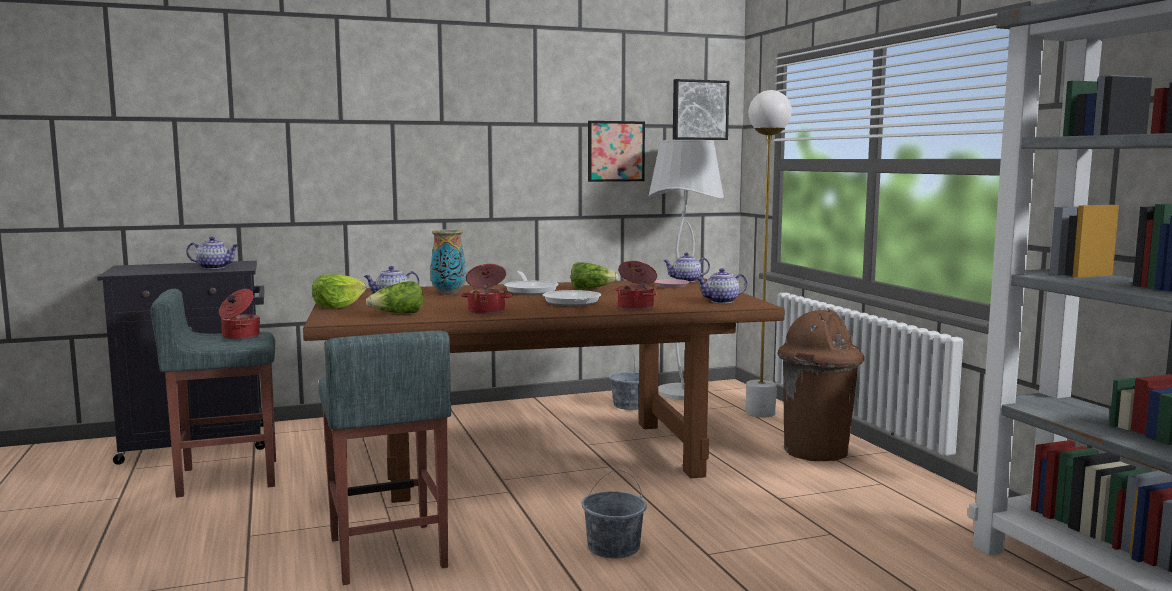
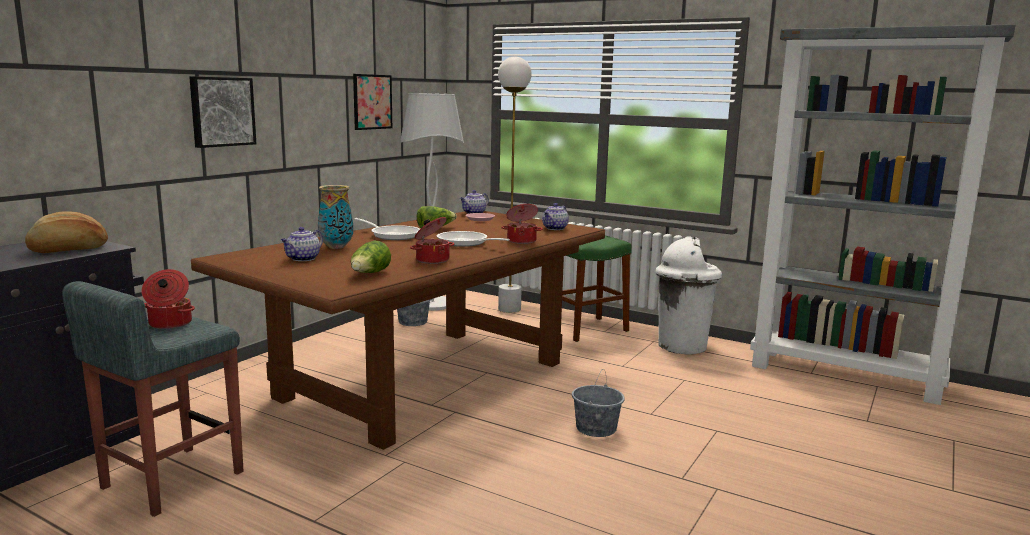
camera: 40 degrees left, 5 degrees up
teapot [186,237,239,269] -> bread [25,211,108,253]
lettuce [312,274,366,308] -> none
grey stool [319,331,451,585] -> none
picture [673,79,729,140] -> picture moved to [189,76,256,148]
brown trash can [778,309,864,461] -> green stool [562,236,632,342]
none -> white trash can [655,237,722,355]

